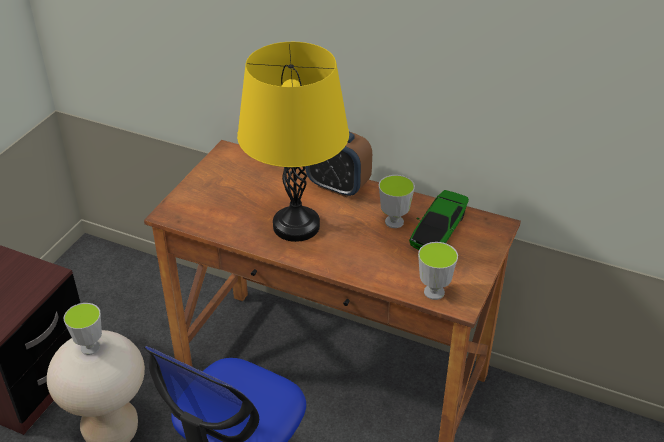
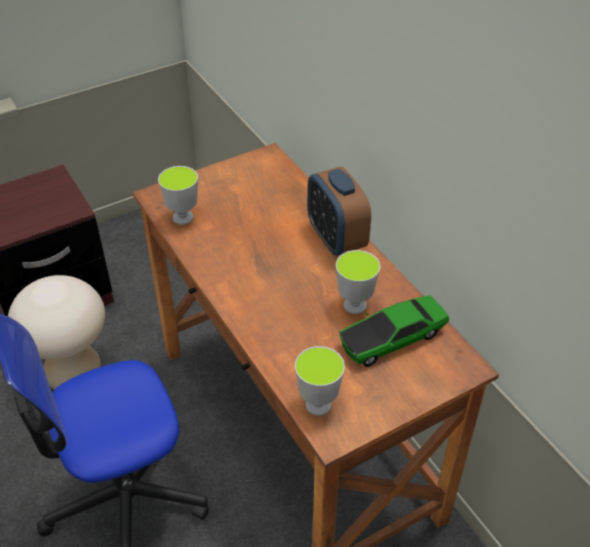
camera: 35 degrees right, 5 degrees up
cup [64,303,102,355] -> cup moved to [158,166,198,225]
yellow table lamp [237,42,349,242] -> none

